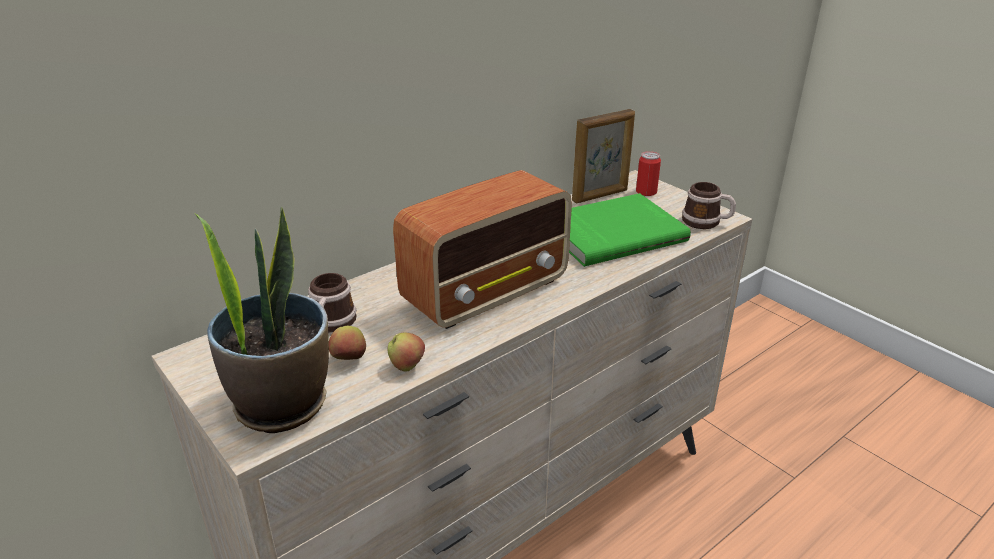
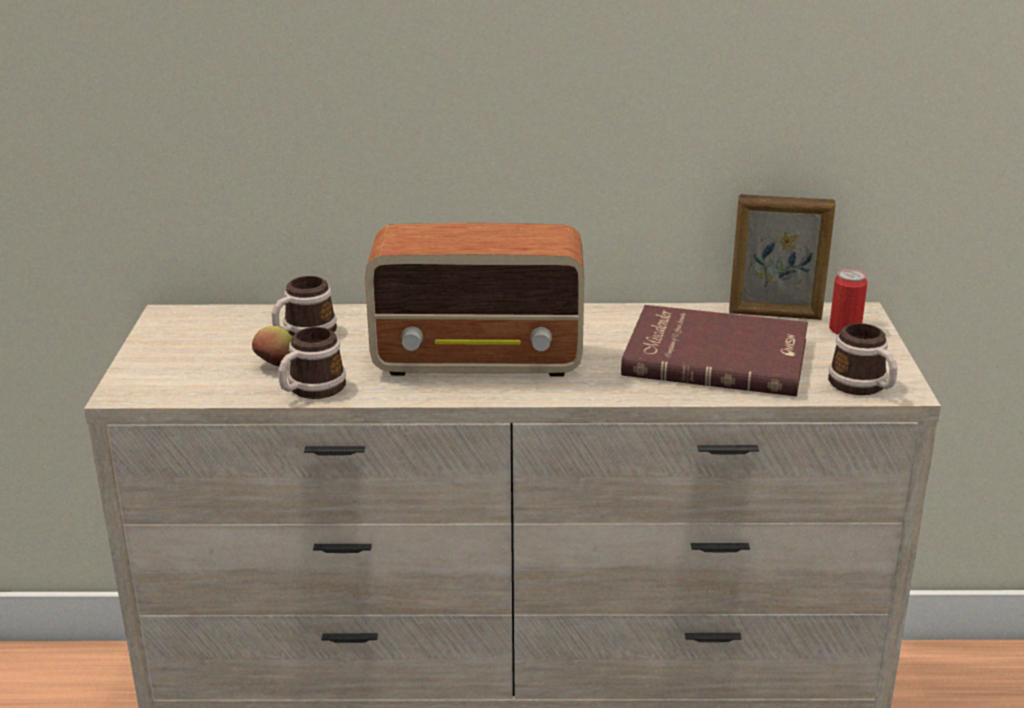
camera: 40 degrees right, 5 degrees down
potted plant [195,207,329,433] -> none
apple [388,333,425,372] -> mug [278,327,346,399]
green book [569,193,691,267] -> red book [621,305,808,396]

